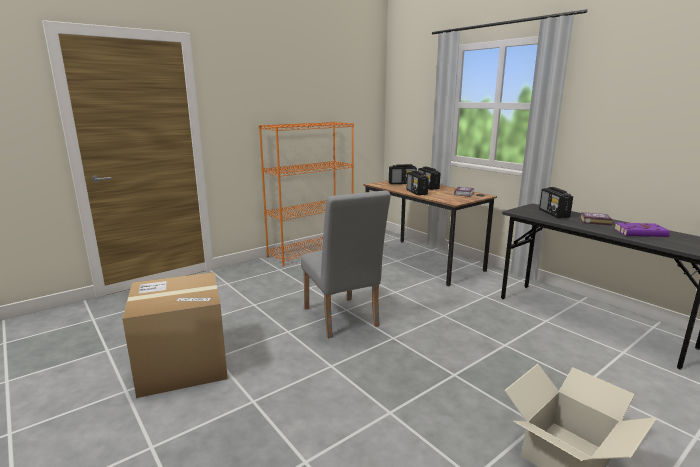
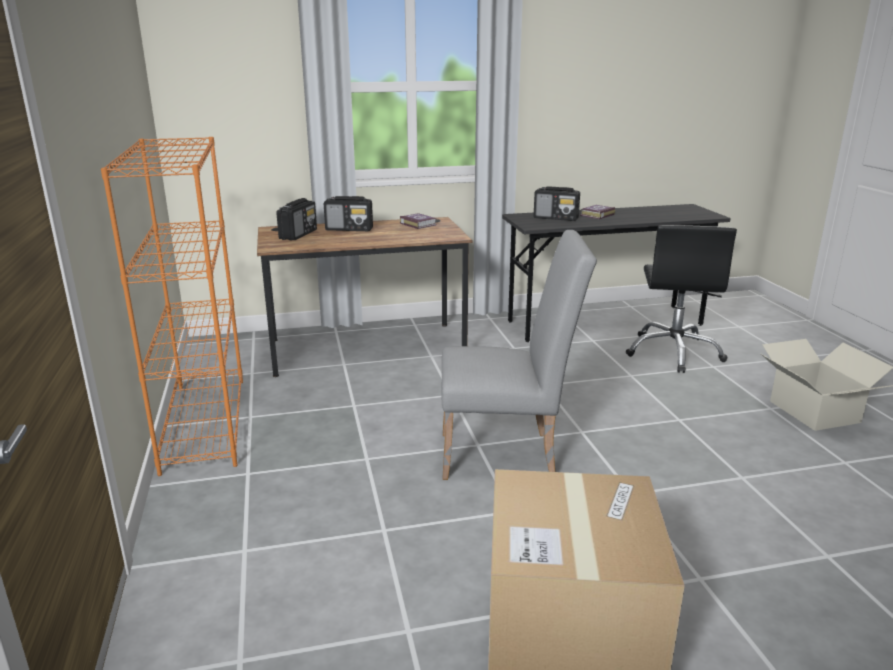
camera: 65 degrees left, 5 degrees up
radio [407,171,429,196] -> none
purple book [614,222,670,237] -> none
none -> black office chair [626,225,737,373]

